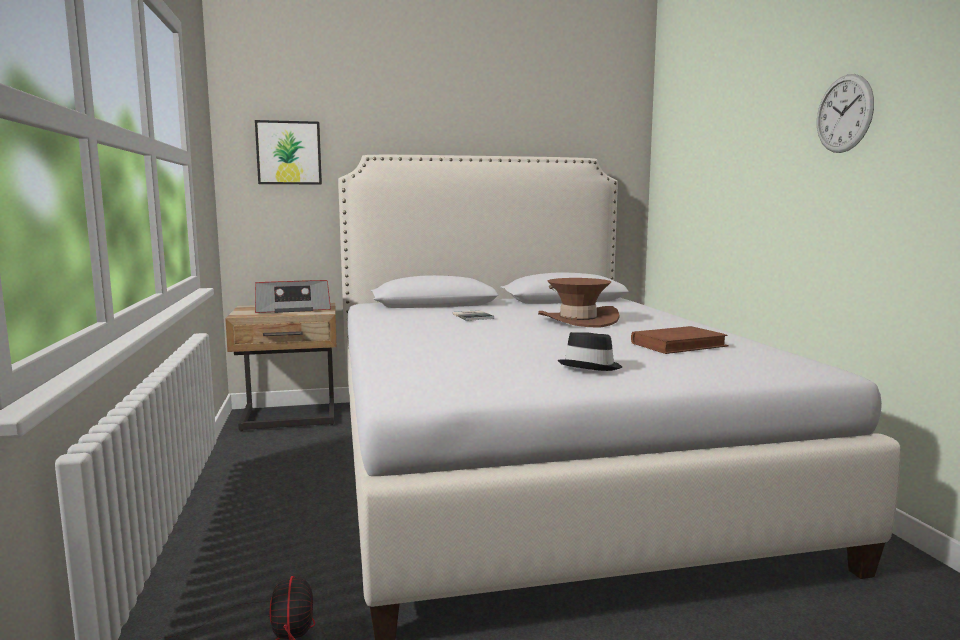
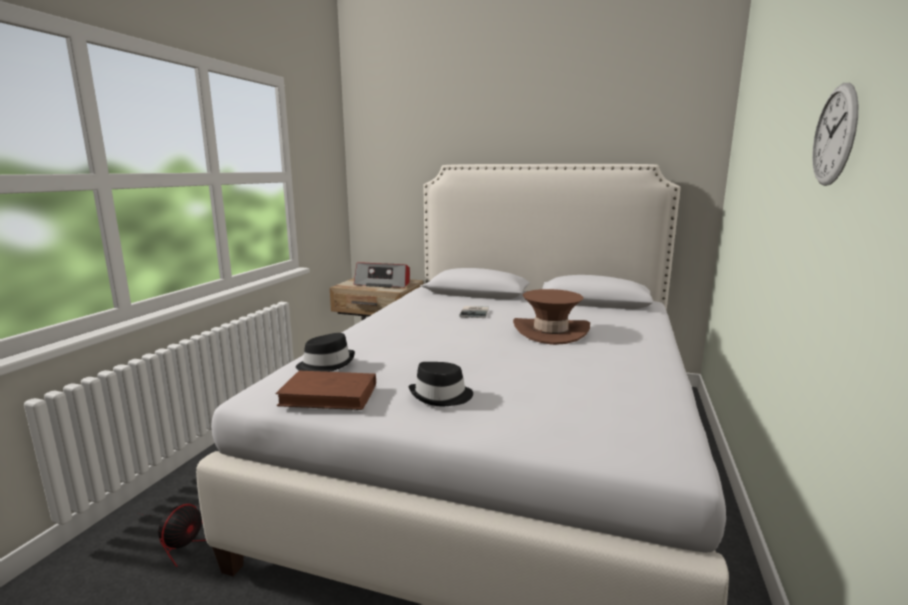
camera: 30 degrees right, 5 degrees up
picture [255,120,322,185] -> none
brown book [631,326,729,354] -> brown book moved to [275,371,376,410]
none -> black hat [296,333,355,372]

